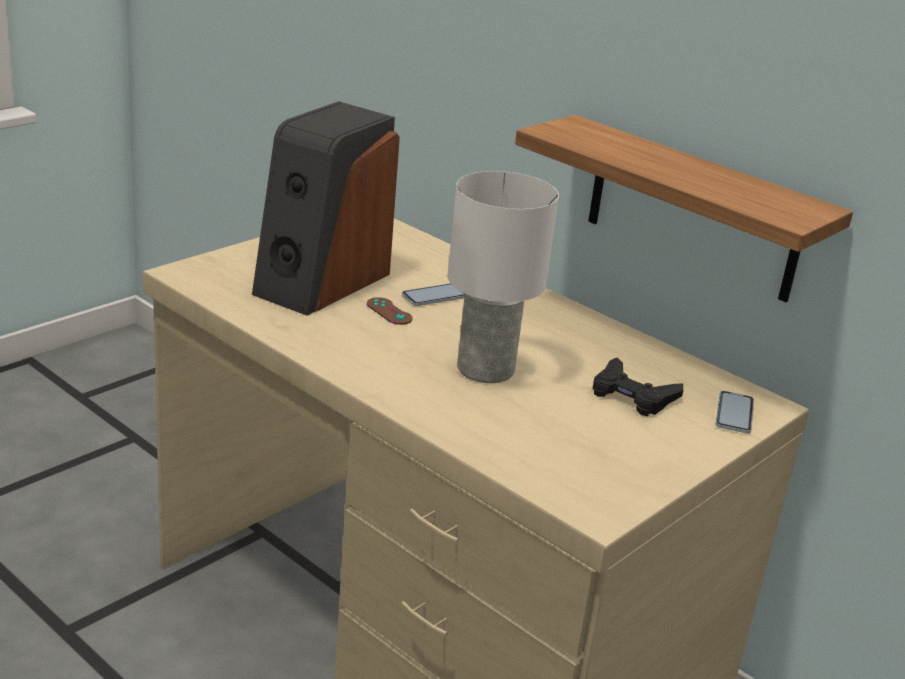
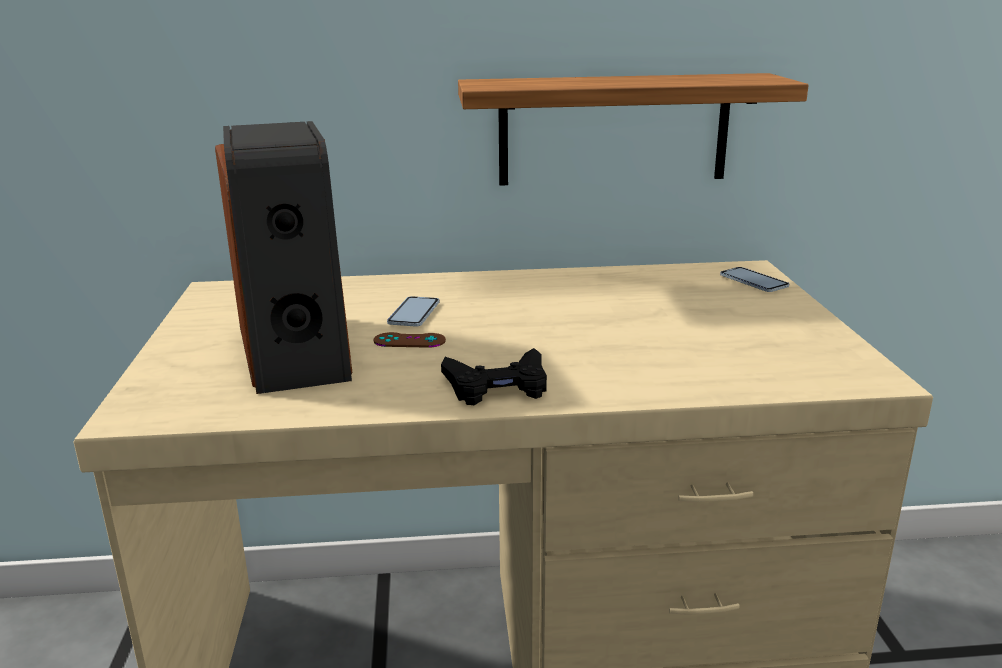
camera: 45 degrees left, 5 degrees down
white table lamp [447,171,559,383] -> none
black game controller [593,357,683,416] -> black game controller moved to [441,348,547,405]

